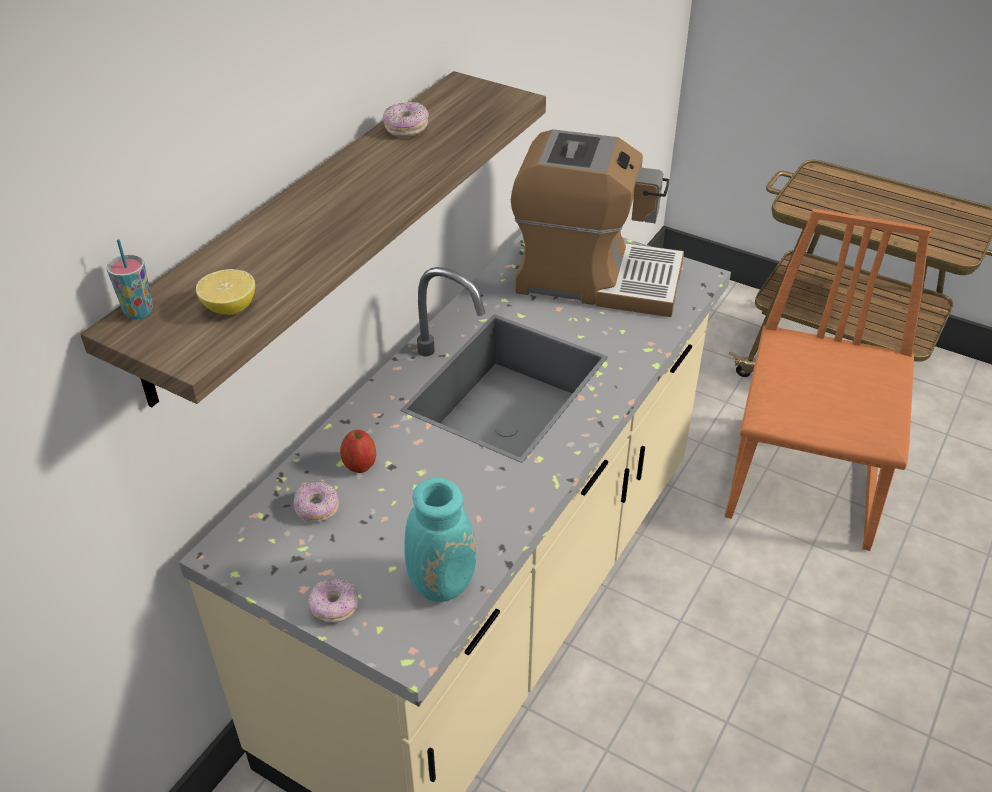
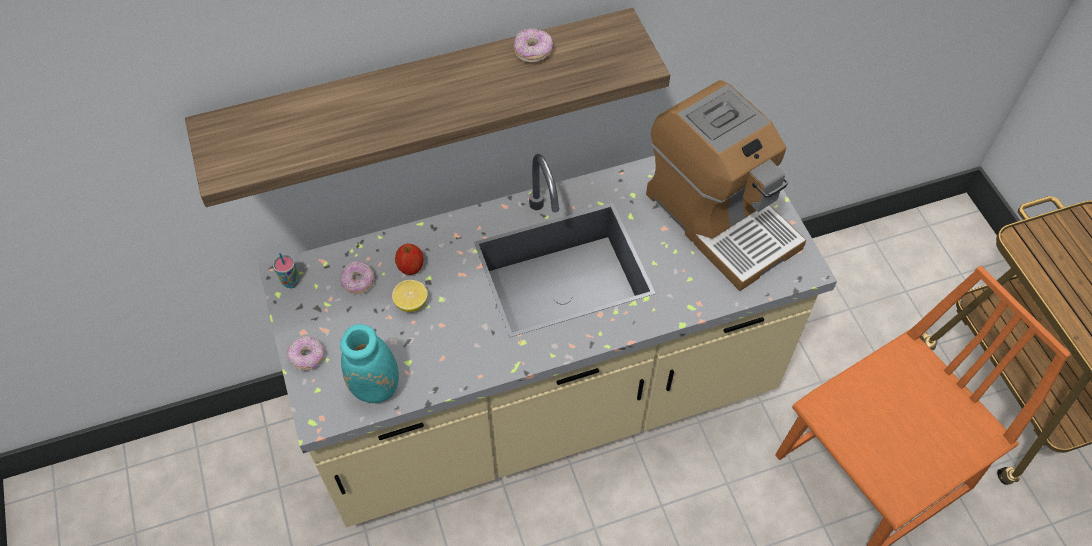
camera: 40 degrees right, 15 degrees up
cup [107,239,153,319] -> cup moved to [273,253,299,288]
lemon [196,269,255,315] -> lemon moved to [392,280,428,312]

